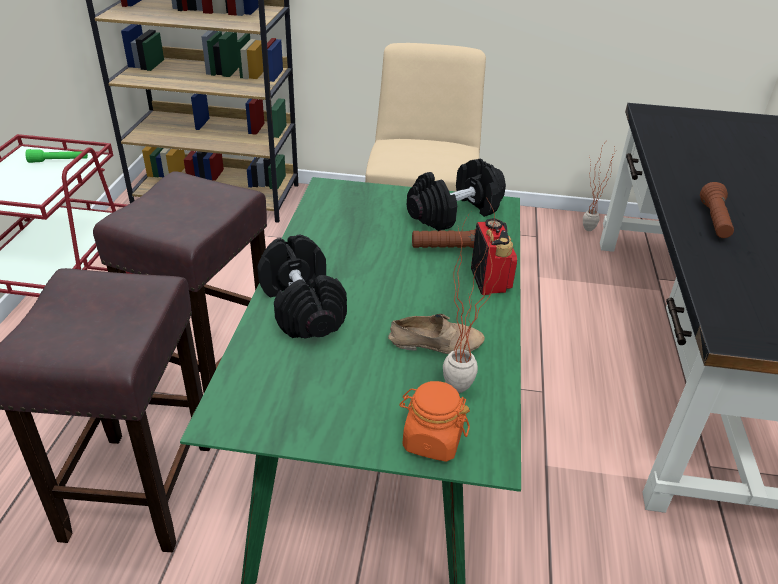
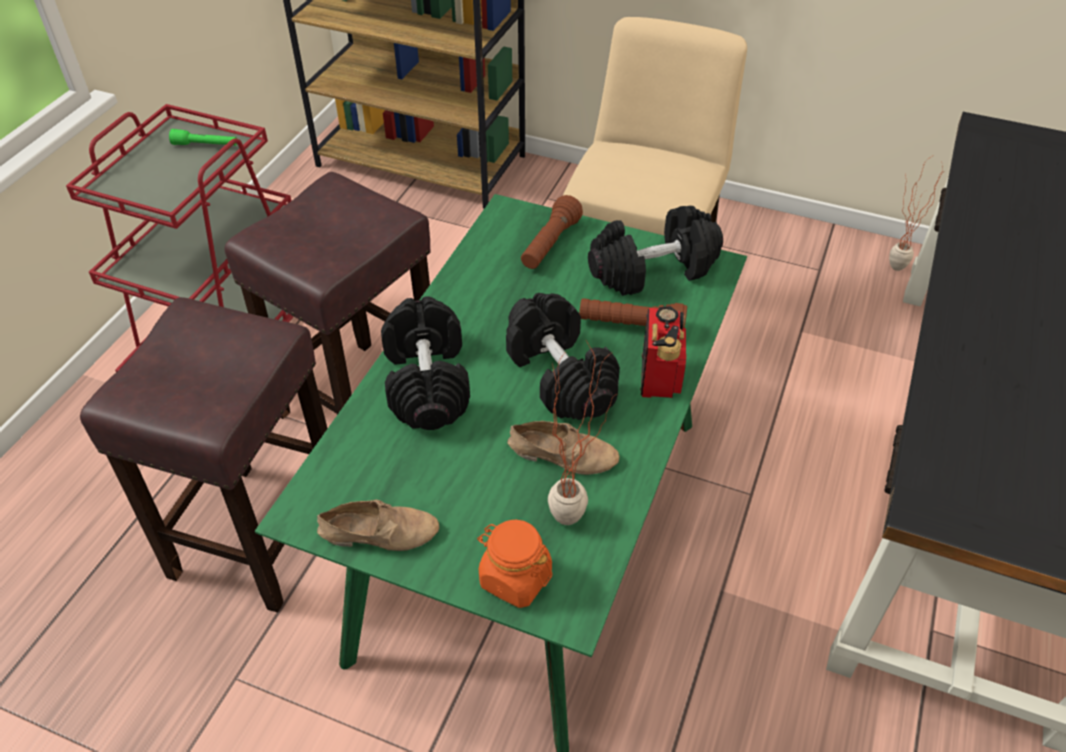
camera: 15 degrees right, 10 degrees up
brown flashlight [700,182,734,238] -> brown flashlight moved to [521,195,583,269]
none -> beige shoe [317,500,439,551]
none -> black dumbbell [506,293,620,420]

